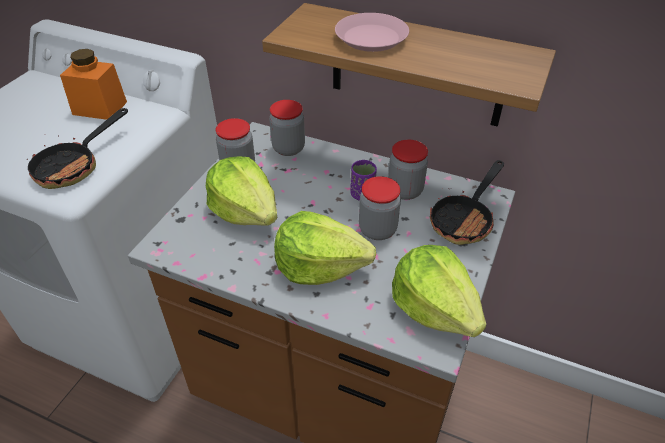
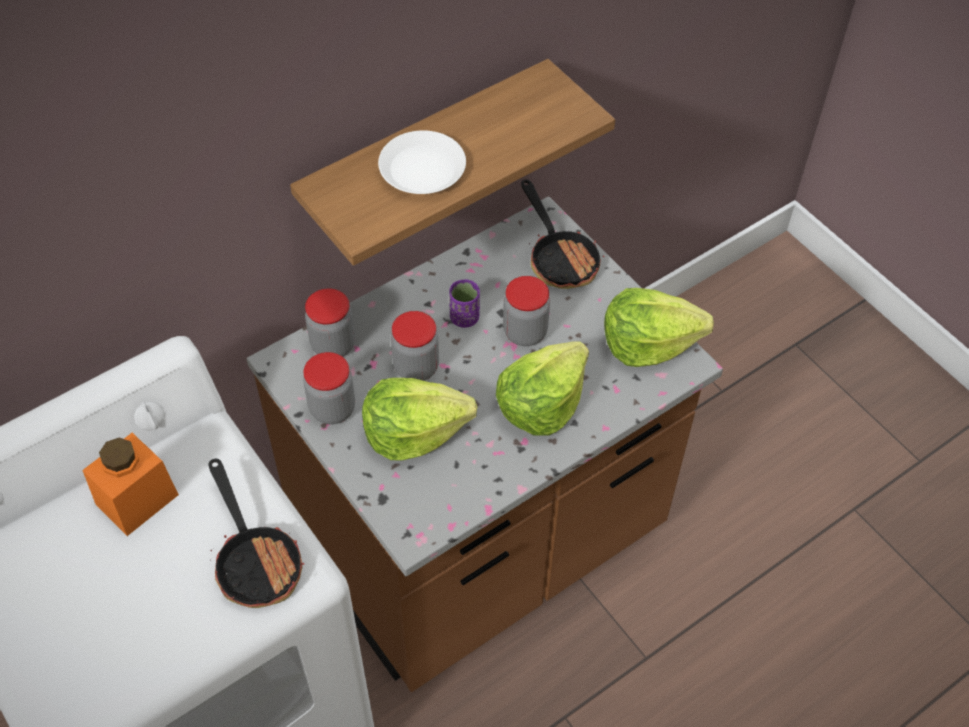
camera: 60 degrees left, 10 degrees up
pink plate [335,13,409,52] -> white plate [378,130,466,194]
jar [388,140,428,200] -> jar moved to [391,311,439,381]

